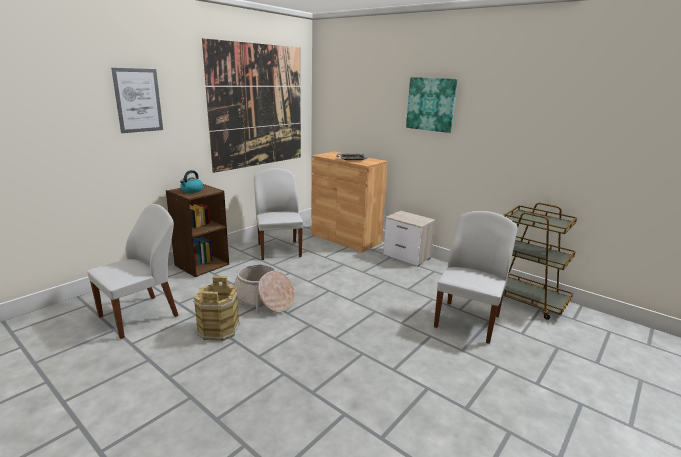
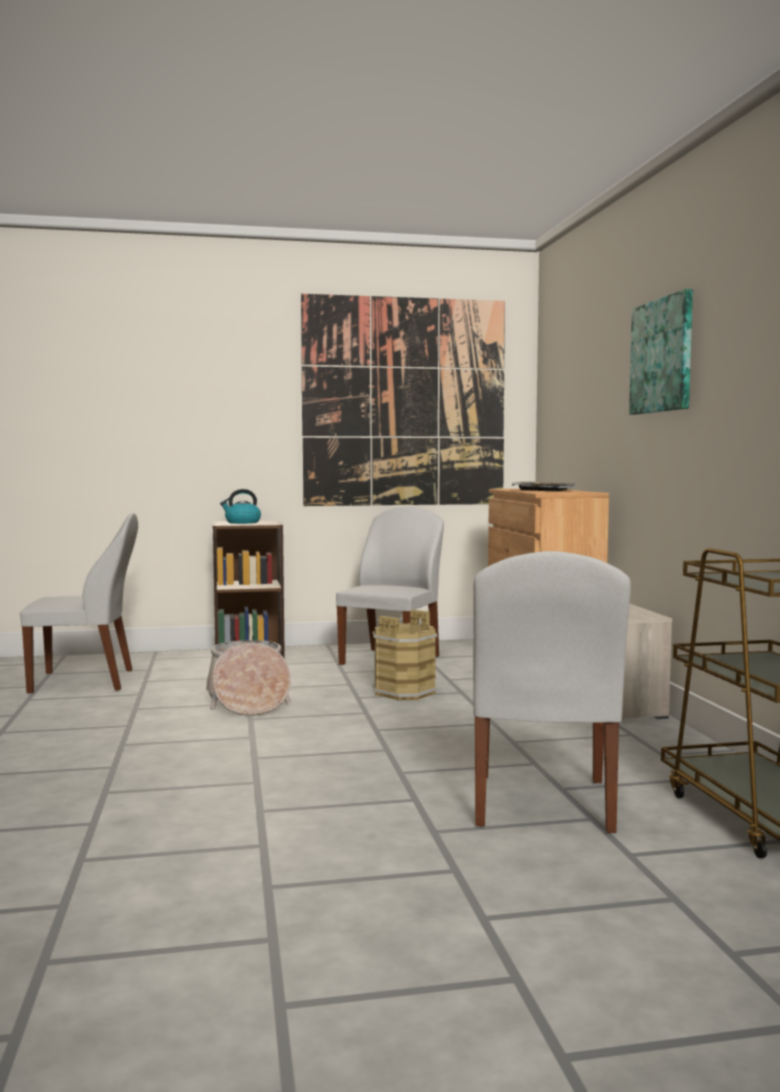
camera: 40 degrees right, 15 degrees down
picture [111,68,163,133] -> none
brown bucket [193,276,240,341] -> brown bucket moved to [373,609,437,701]
white chair [434,211,518,344] -> white chair turned 120 degrees clockwise [473,551,631,833]

